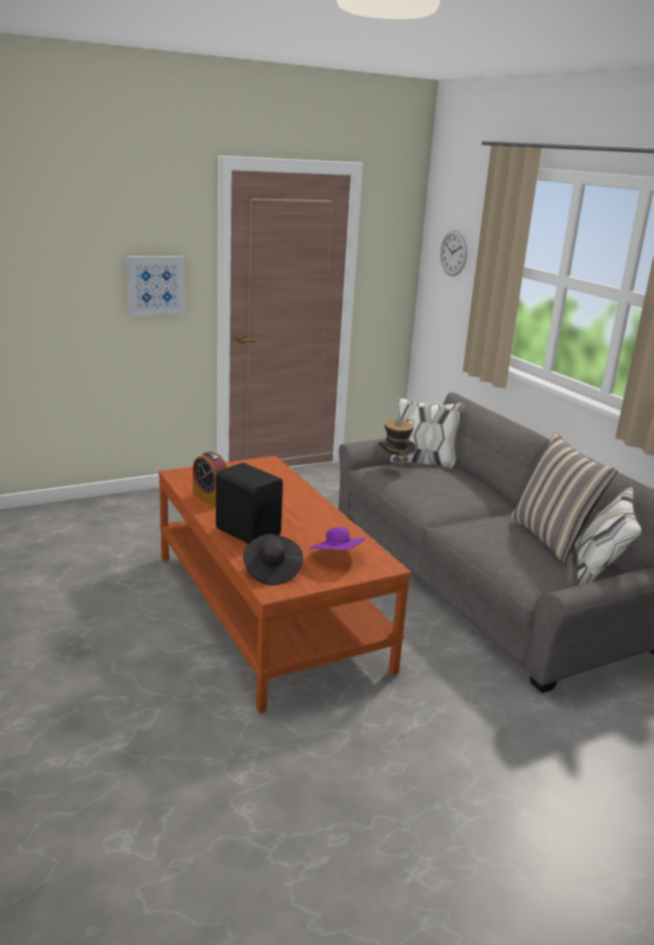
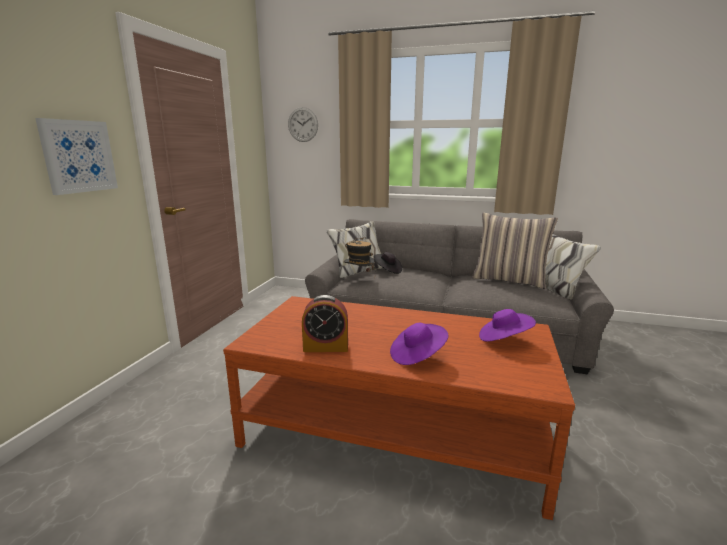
camera: 45 degrees left, 5 degrees down
black speaker [216,463,283,544] -> purple hat [390,323,449,365]
black hat [243,534,303,585] -> black hat moved to [374,252,402,274]

